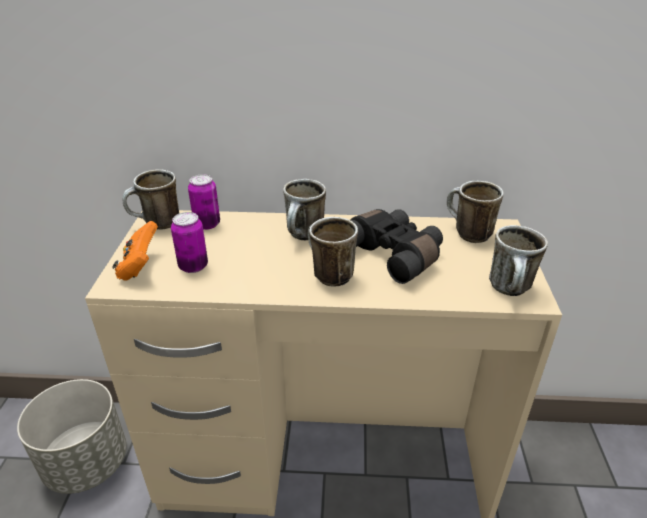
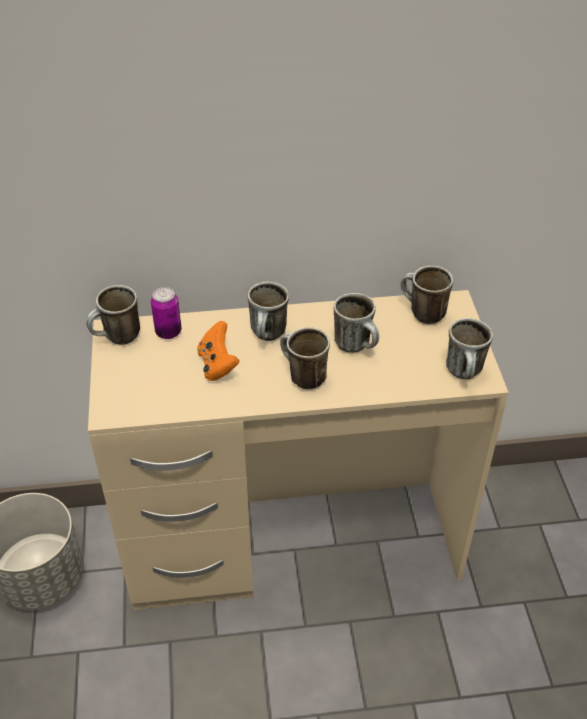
camera: 10 degrees left, 10 degrees up
orange game controller [113,221,158,281] -> orange game controller moved to [197,321,239,381]
can [171,212,208,273] -> none
black binoculars [351,209,443,284] -> mug [334,293,379,353]

